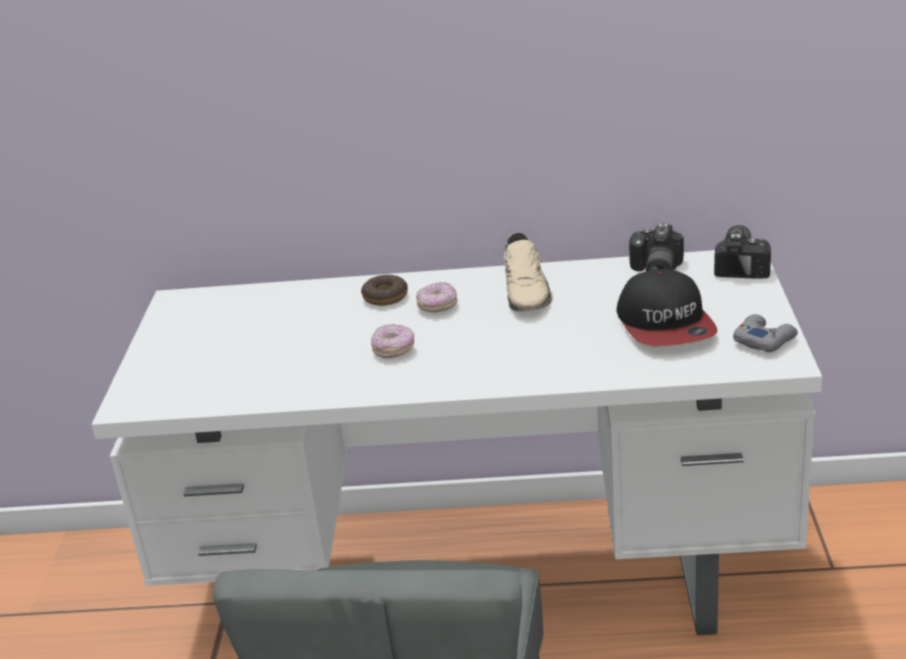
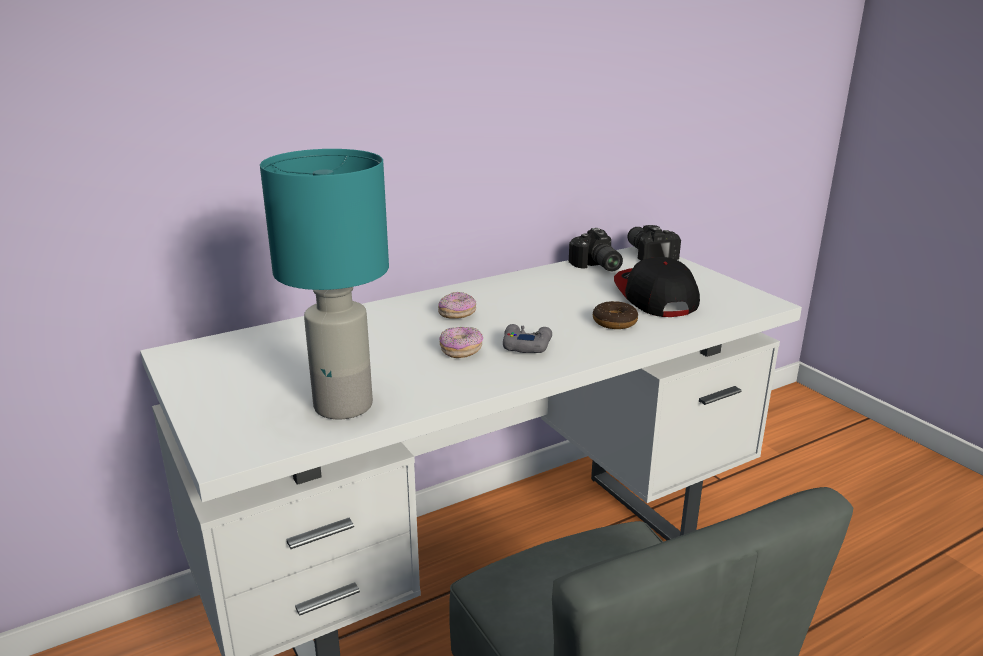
camera: 35 degrees left, 5 degrees down
donut [361,275,408,306] -> donut moved to [593,301,638,329]
beige shoe [503,232,553,311] -> none
cap [616,269,717,346] -> cap turned 150 degrees counterclockwise [614,257,700,317]
grey game controller [733,314,798,352] -> grey game controller moved to [503,324,552,353]
none -> turquoise table lamp [260,149,389,419]

